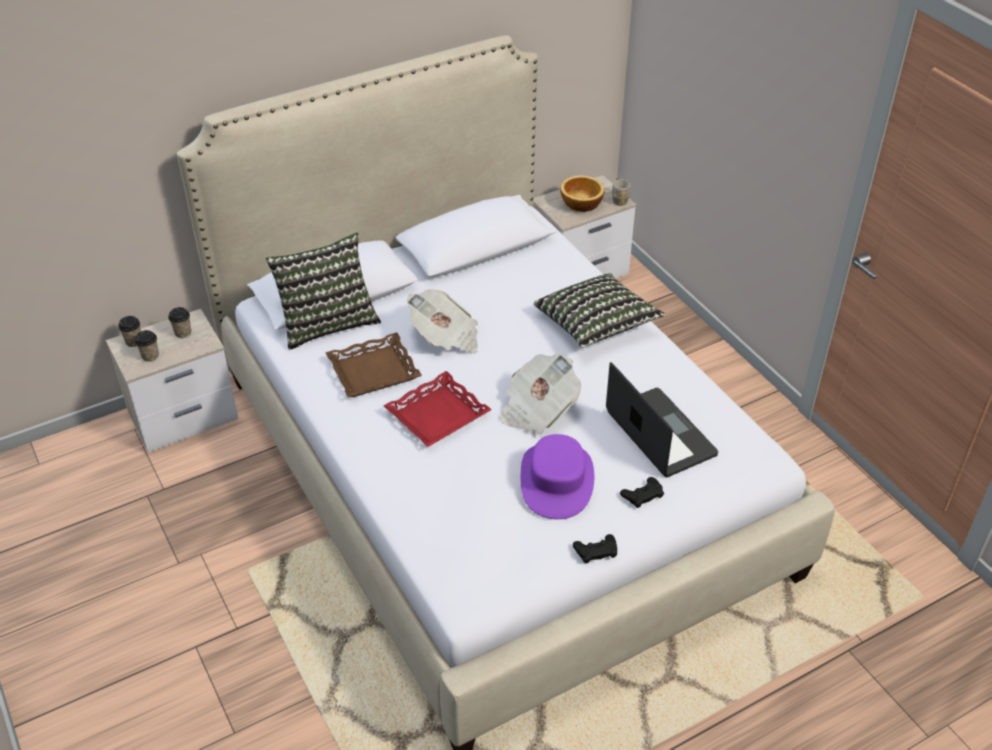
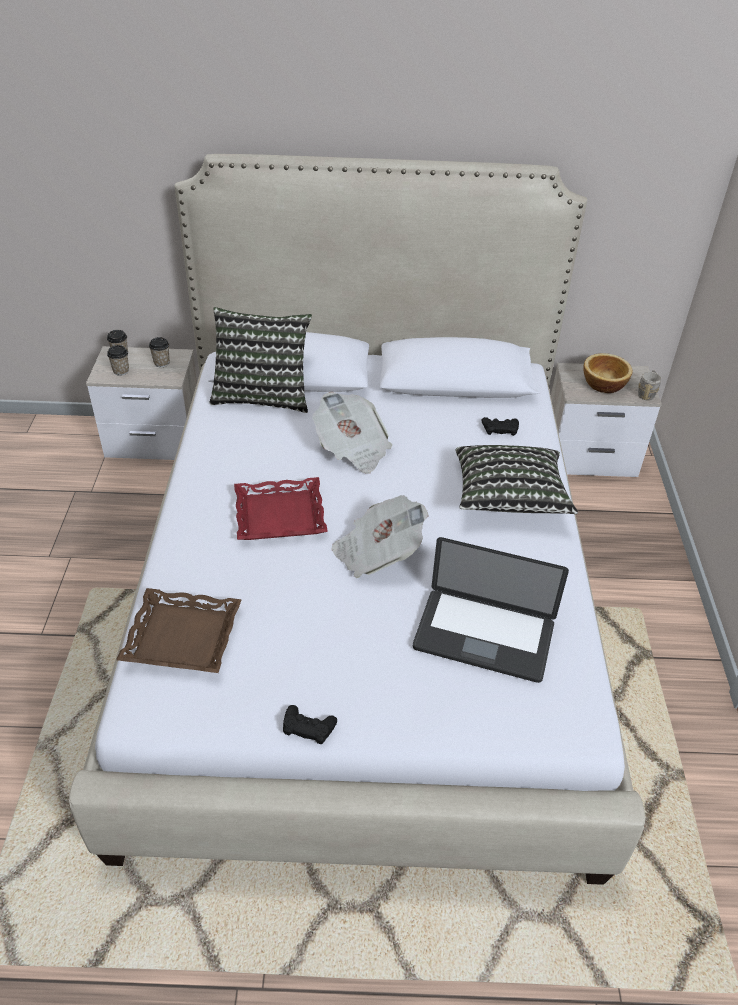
camera: 30 degrees right, 0 degrees up
brown tray [325,332,422,397] -> brown tray moved to [116,588,242,673]
purple hat [521,434,594,519] -> none
laptop [606,362,718,477] -> laptop turned 105 degrees clockwise [413,537,569,683]
black game controller [620,477,664,508] -> black game controller moved to [482,417,519,436]

